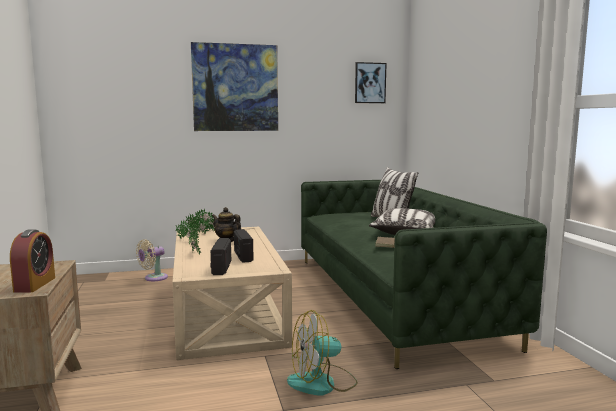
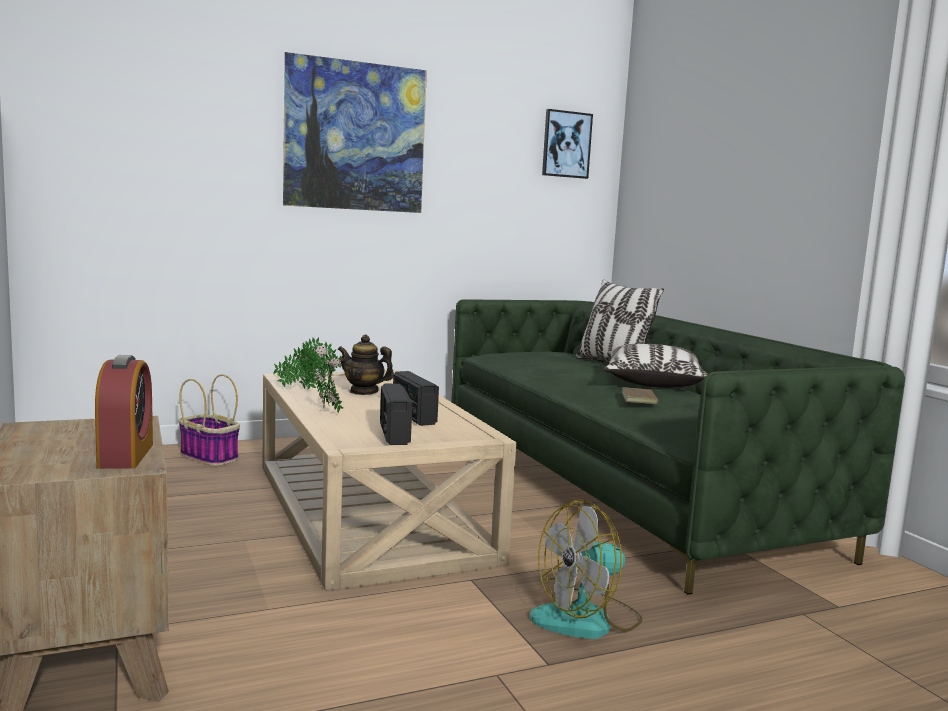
camera: 10 degrees left, 0 degrees up
beige fan [136,239,168,281] -> basket [179,374,240,466]

